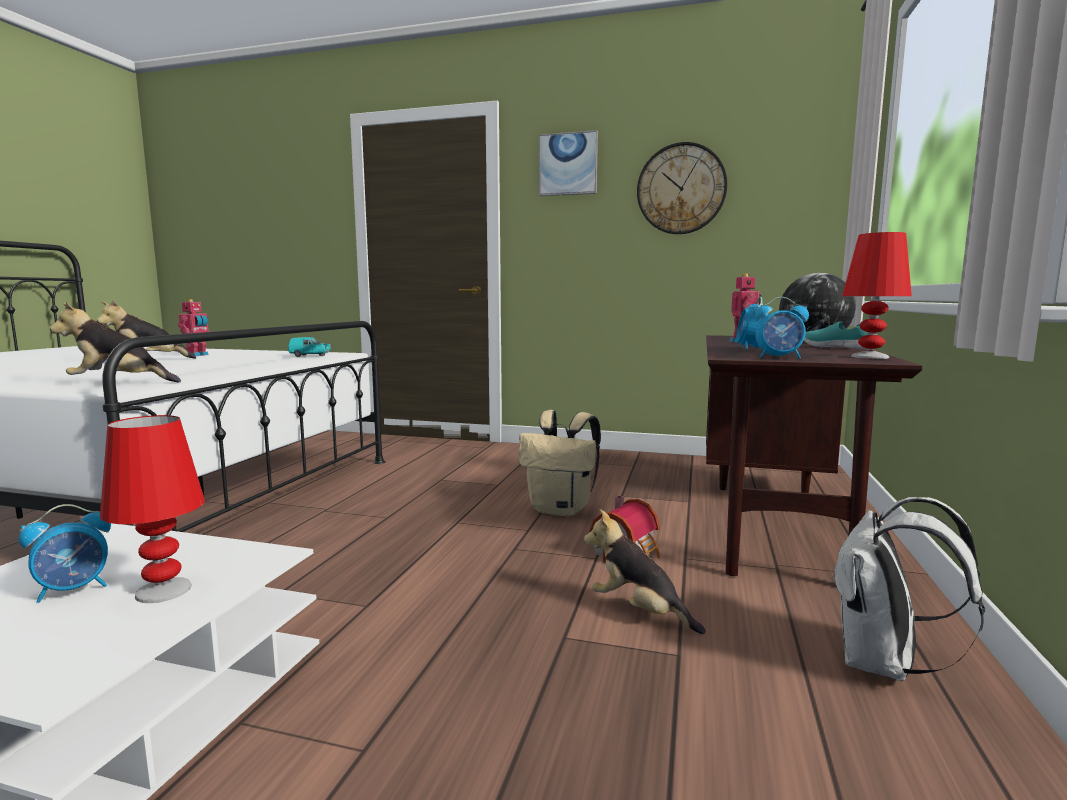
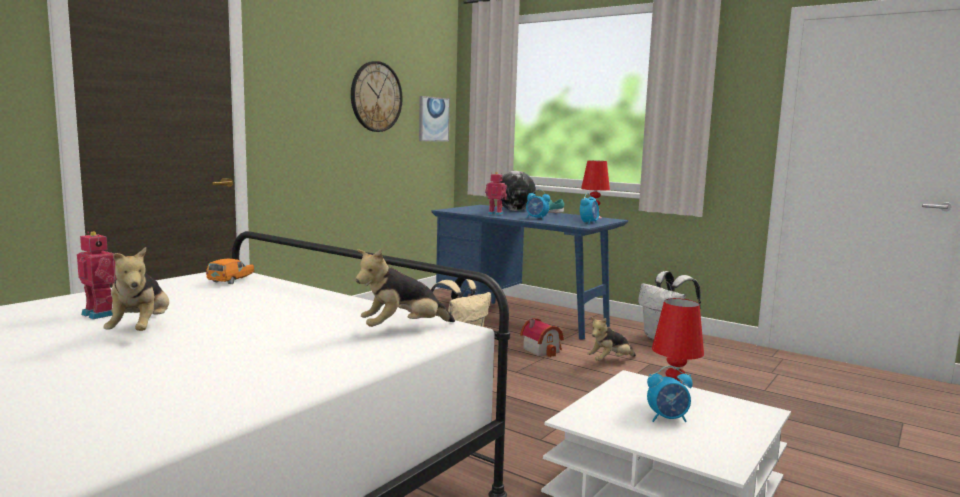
camera: 70 degrees left, 0 degrees up
alarm clock [19,504,111,603] -> alarm clock turned 105 degrees clockwise [647,366,693,422]
plush toy [50,301,181,383] -> plush toy turned 45 degrees clockwise [355,249,455,327]
turquoise toy car [288,337,331,357] -> orange toy car [206,259,255,284]
picture [539,130,598,196] -> picture moved to [419,96,450,142]
brown desk [706,335,922,576] -> blue desk [431,205,628,340]

